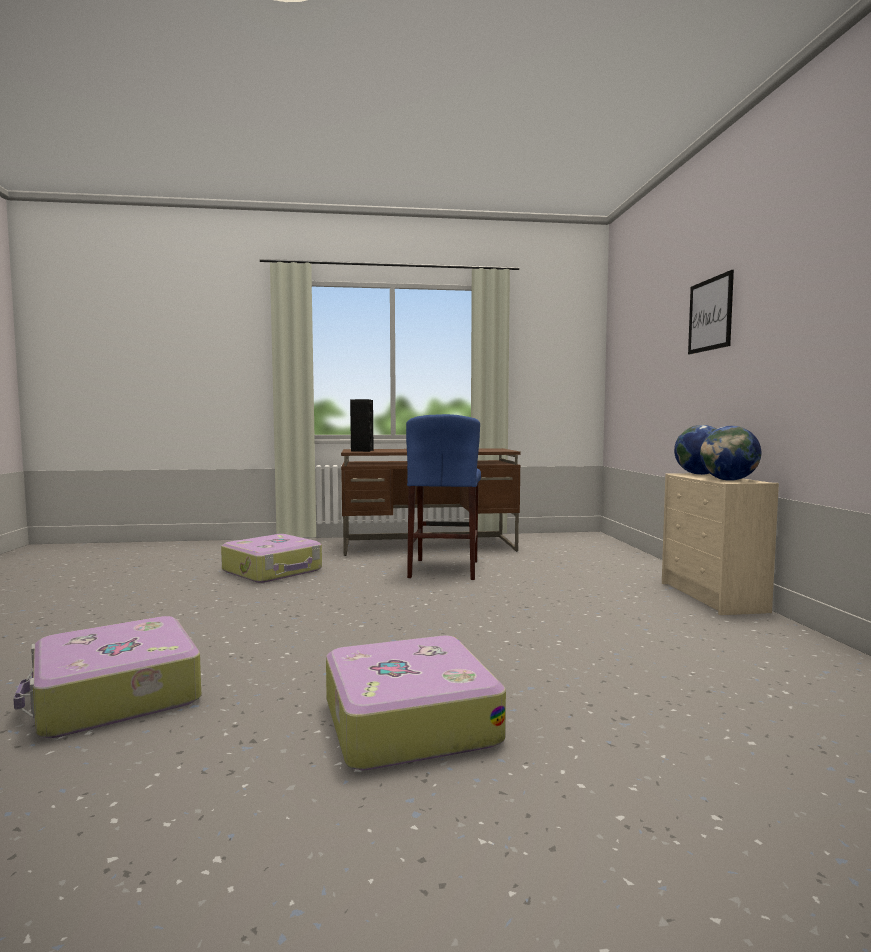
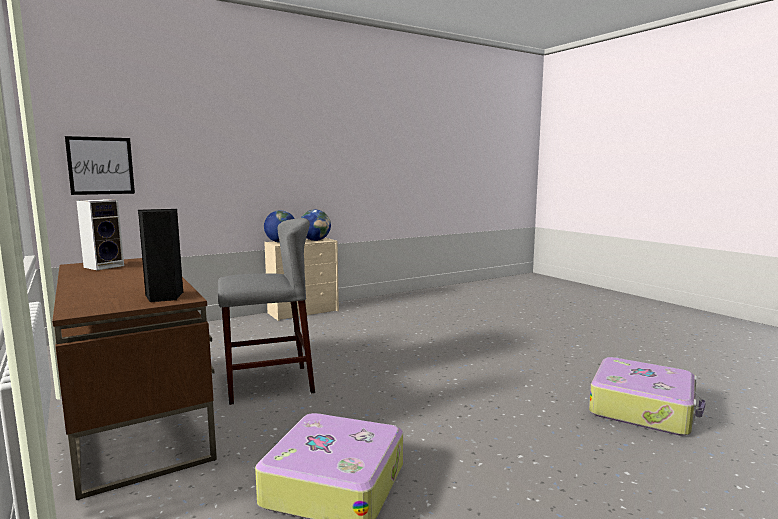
camera: 115 degrees left, 5 degrees up
suitcase [326,635,506,770] -> none
blue stool [406,414,481,580] -> grey stool [218,218,315,405]
picture [688,270,734,354] -> picture moved to [65,136,135,195]
none -> speaker [77,199,124,270]

